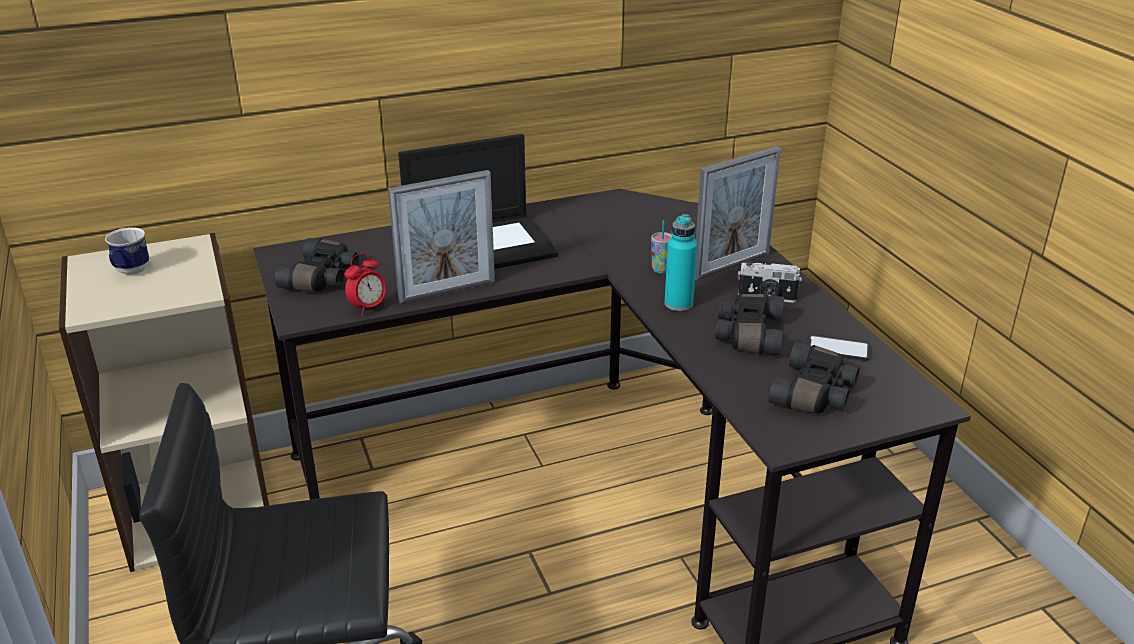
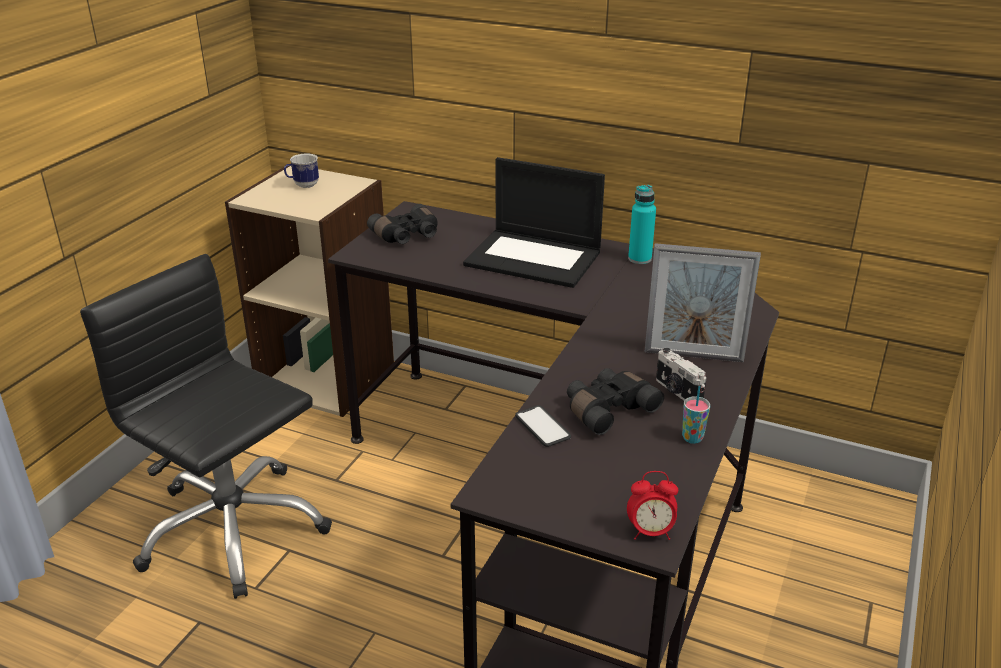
camera: 45 degrees right, 0 degrees up
alarm clock [345,253,386,316] -> alarm clock moved to [627,471,678,540]
picture frame [388,170,495,304] -> none
cup [651,220,672,274] -> cup moved to [682,386,710,444]
turquoise bottle [664,214,698,311] -> turquoise bottle moved to [628,185,656,264]
black binoculars [769,342,859,414] -> none
phone [807,335,871,361] -> phone moved to [515,405,571,447]

